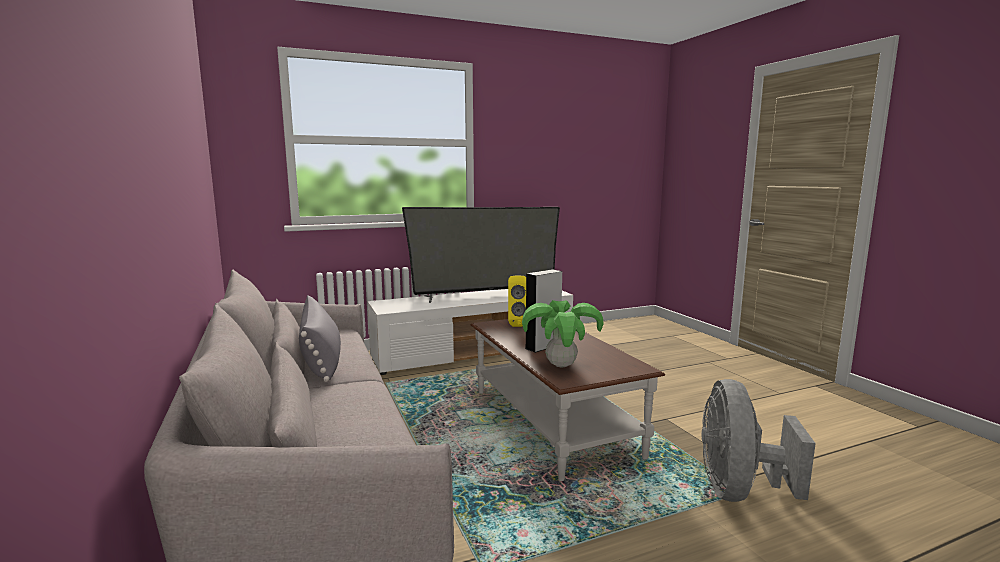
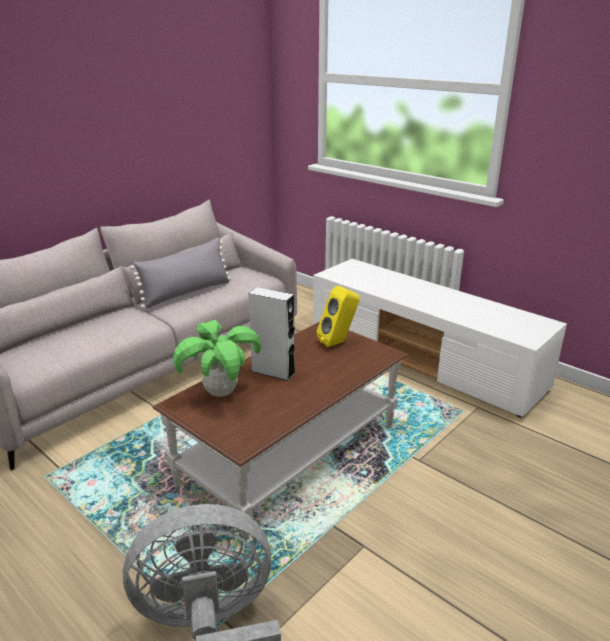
camera: 65 degrees right, 15 degrees up
television [402,207,560,303] -> none

